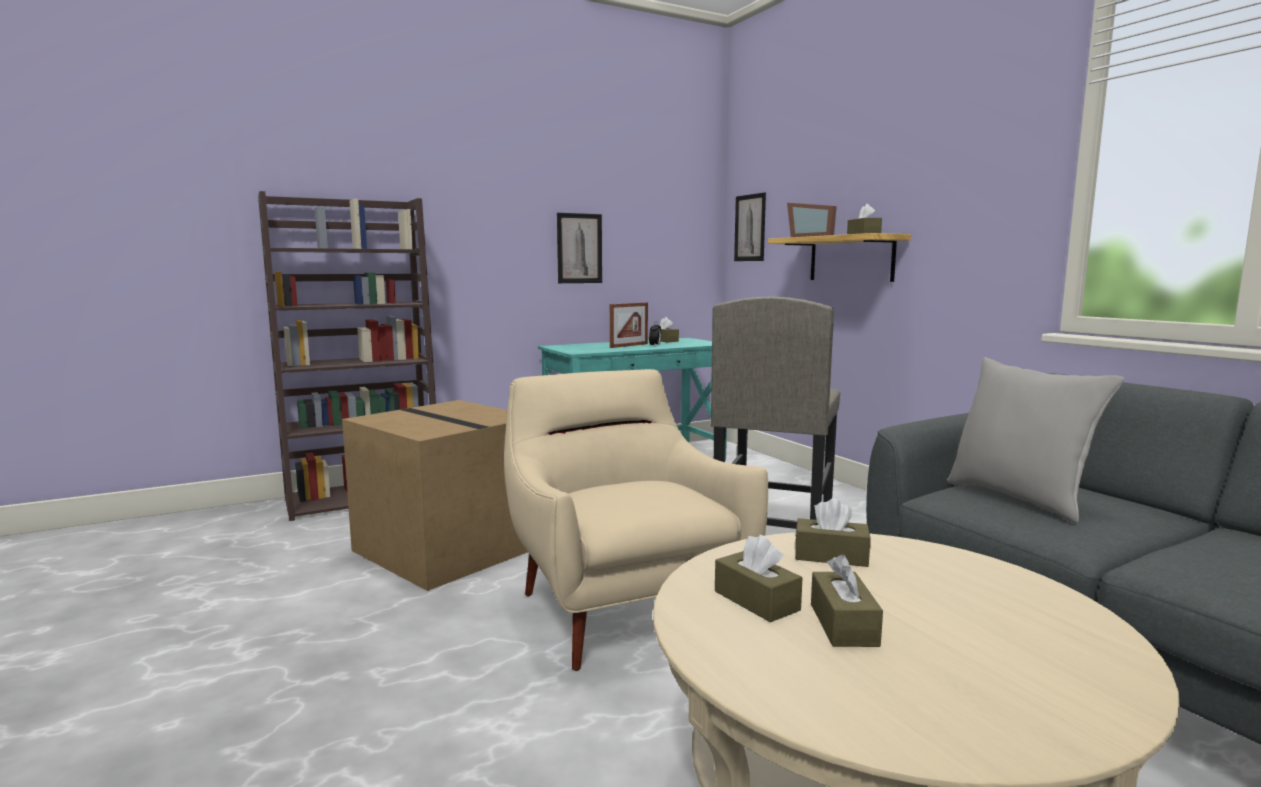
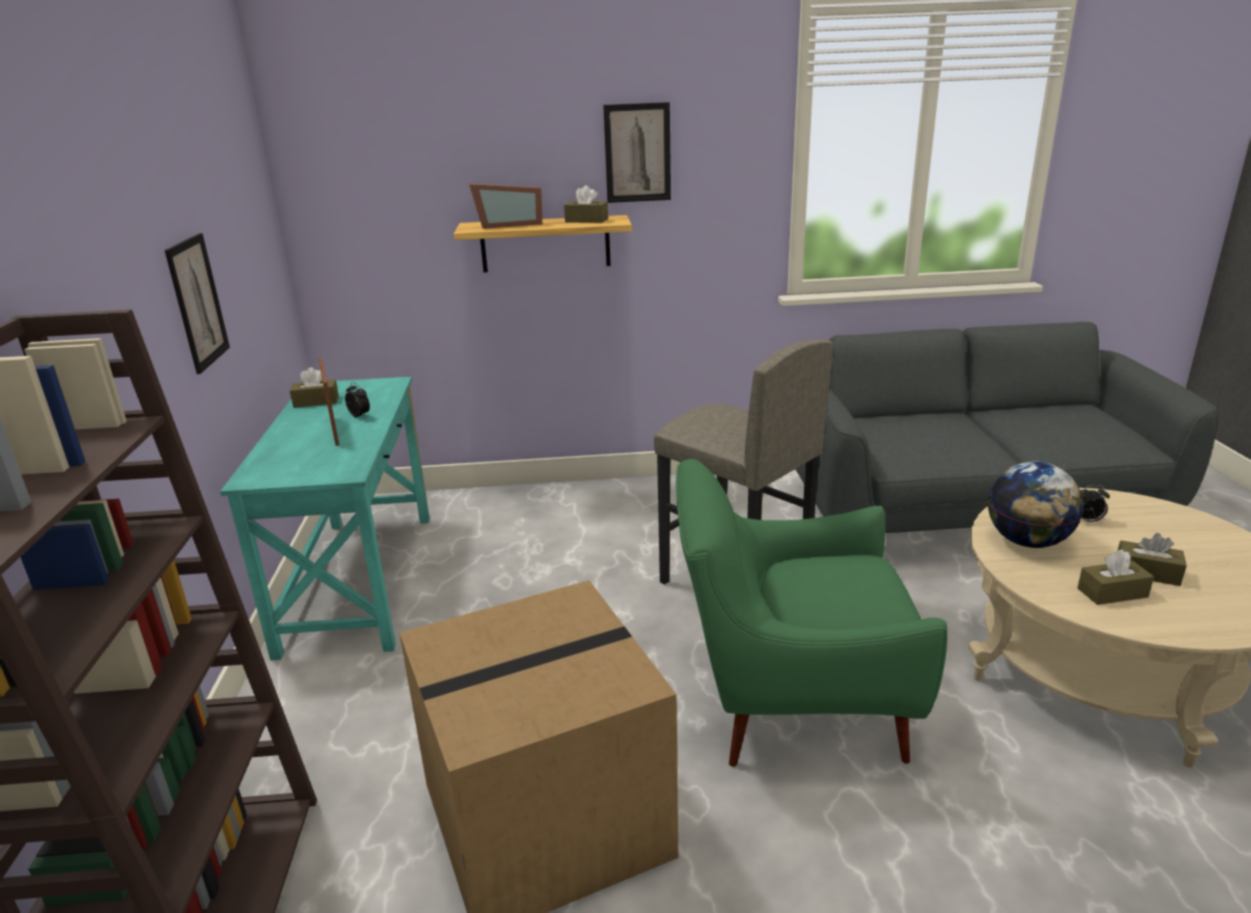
camera: 65 degrees left, 15 degrees up
beige armchair [504,369,768,671] -> green armchair [676,459,948,767]
picture [734,192,766,261] -> picture moved to [603,102,671,203]
brown tissue box [795,498,871,567] -> globe [988,462,1083,548]
grey pillow [947,357,1124,523] -> none
none -> alarm clock [1080,485,1110,522]

